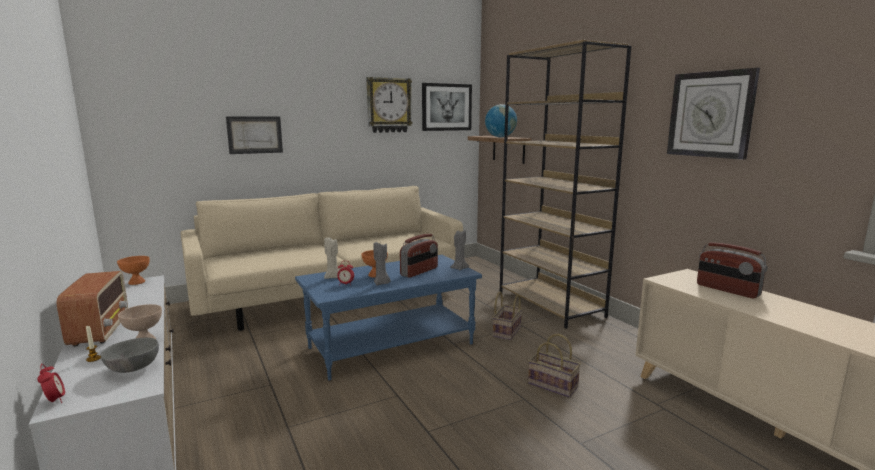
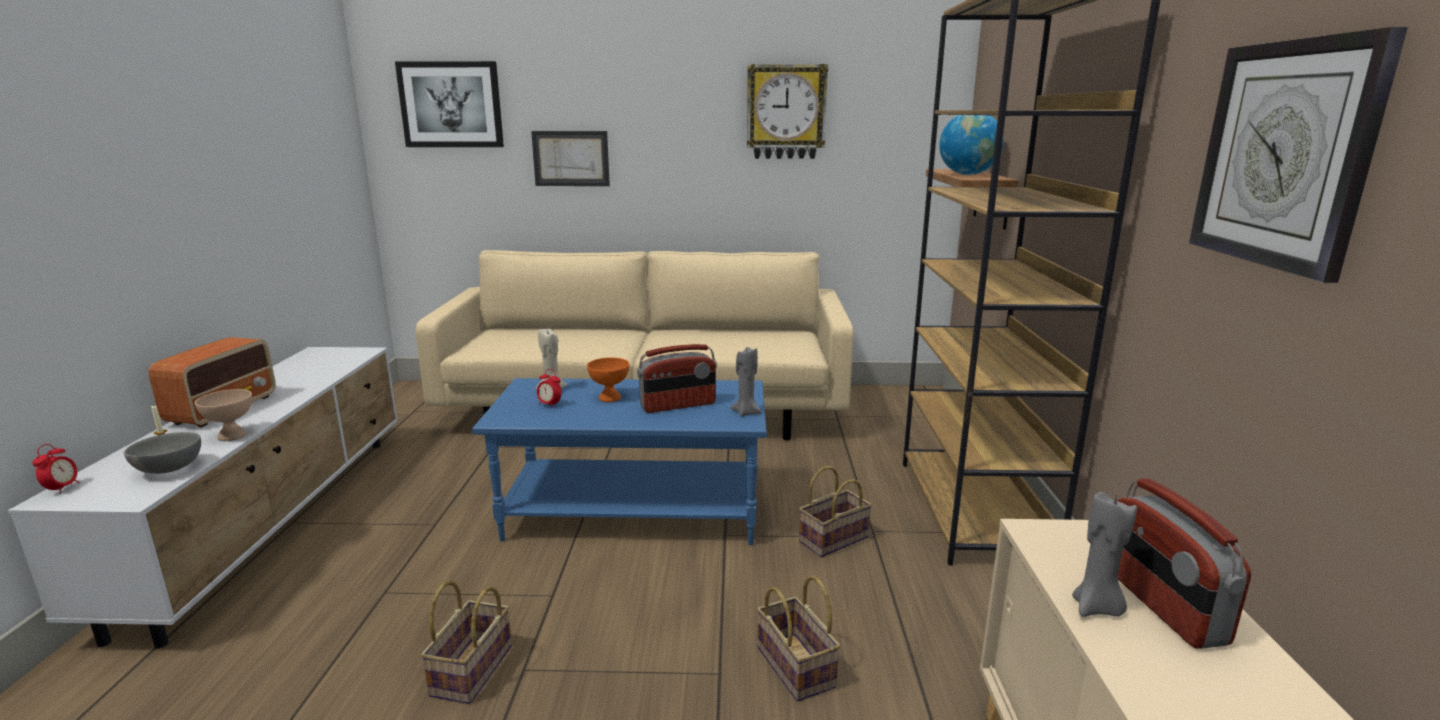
camera: 30 degrees right, 5 degrees up
orange bowl [117,256,150,285] -> none
grey candle [373,242,390,285] -> grey candle moved to [1072,492,1137,617]
picture [422,83,472,131] -> picture moved to [395,61,504,147]
none -> basket [421,581,512,704]

